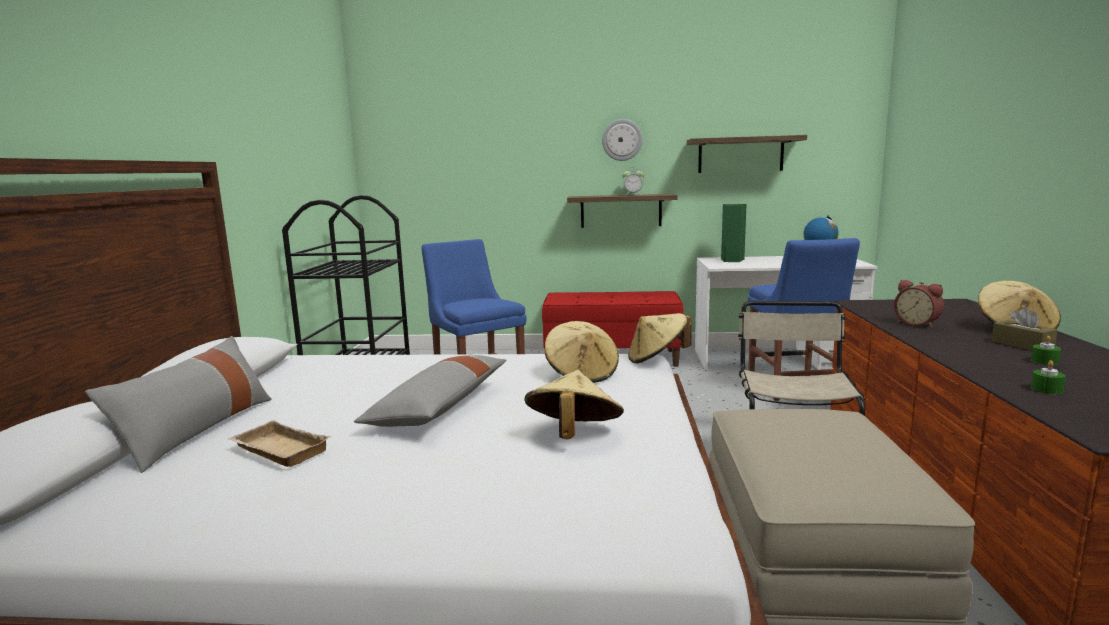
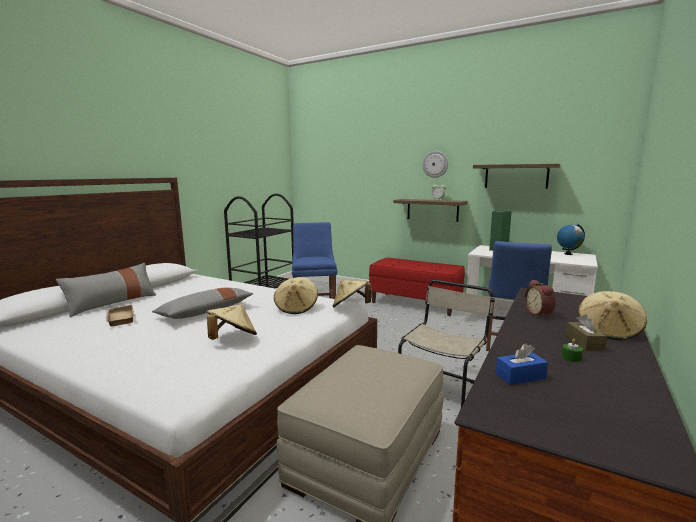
camera: 25 degrees right, 0 degrees up
green candle [1031,360,1066,394] -> blue tissue box [496,343,548,385]

